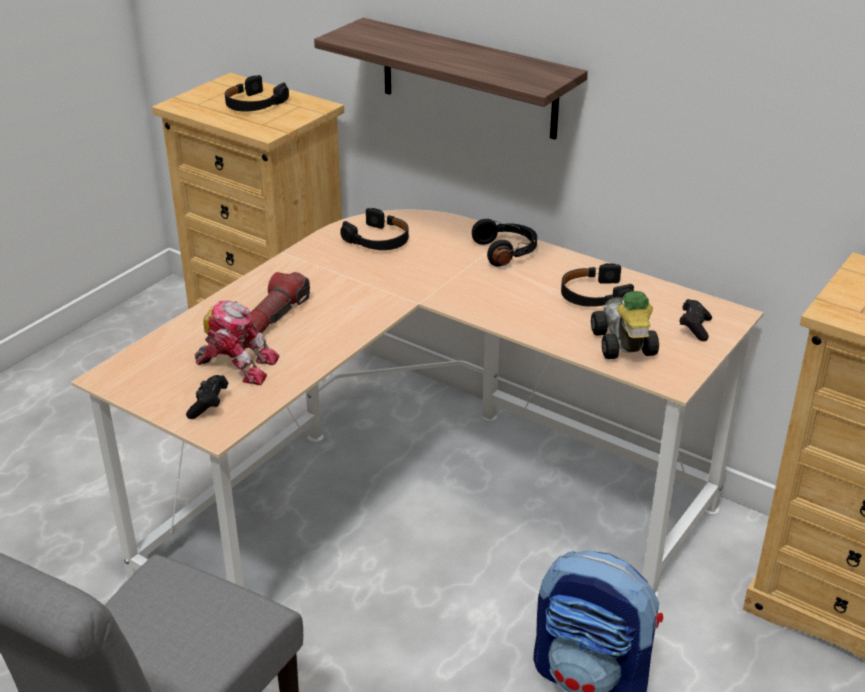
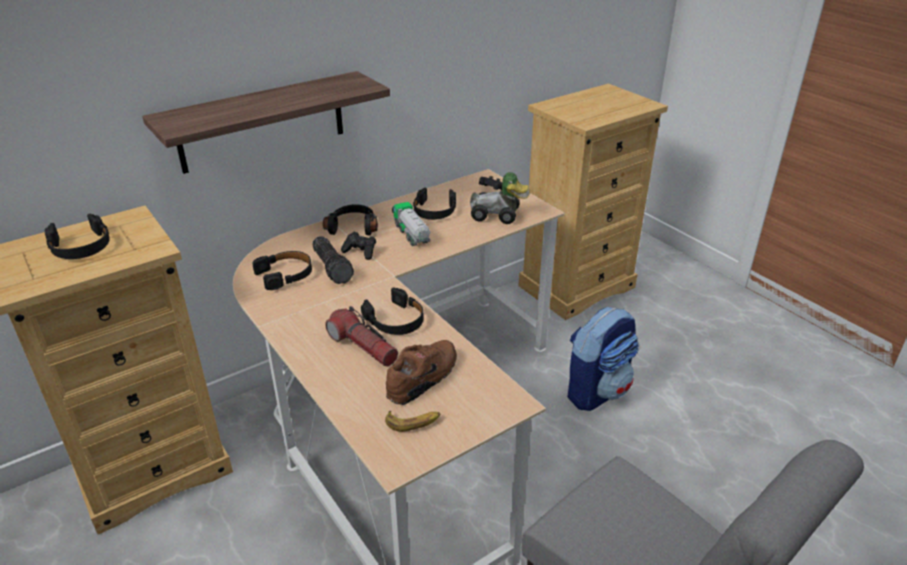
camera: 70 degrees left, 0 degrees up
black game controller [186,375,228,419] -> black game controller moved to [341,232,376,260]
toy robot [195,301,279,385] -> brown shoe [386,340,457,405]
none -> flashlight [312,236,354,284]
none -> black headphones [361,288,424,335]
none -> banana [385,410,441,432]
none -> toy truck [392,202,430,246]

